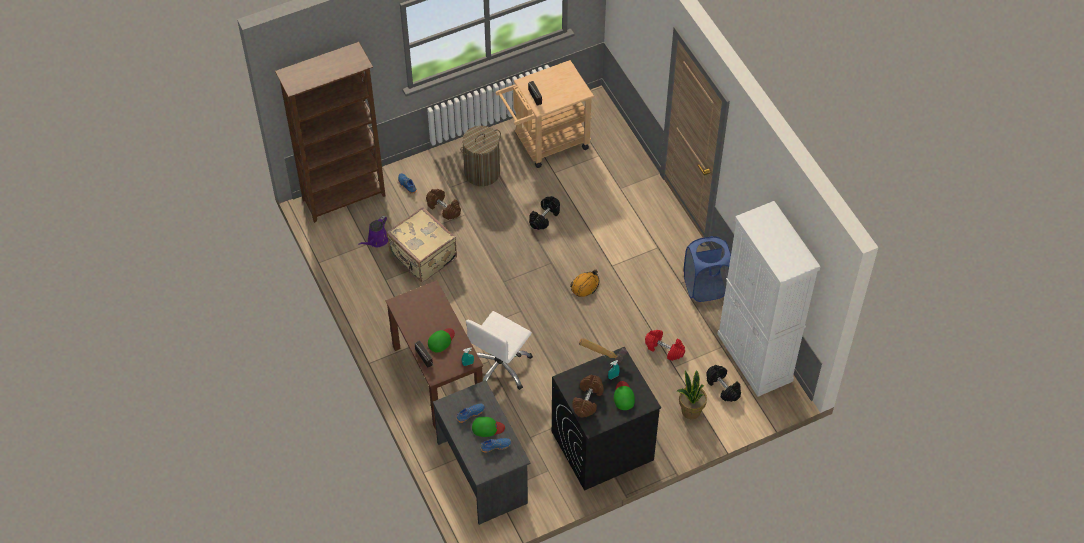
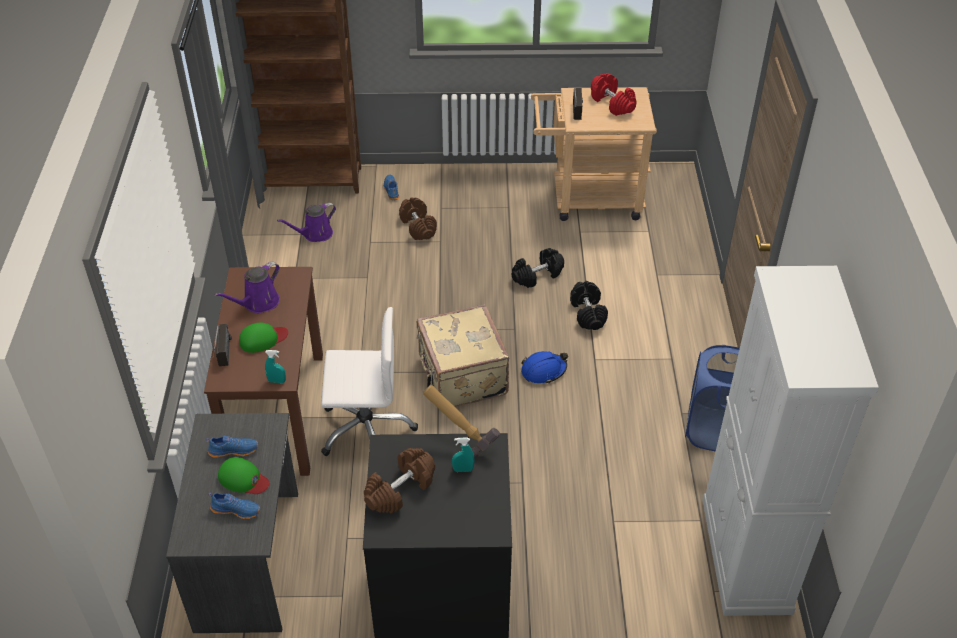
camera: 25 degrees right, 10 degrees down
beige suitcase [386,207,457,282] -> beige suitcase moved to [417,304,509,407]
laundry basket [460,126,501,186] -> none
white office chair [466,311,533,390] -> white office chair turned 150 degrees counterclockwise [321,307,418,456]
orange hard hat [570,270,599,297] -> blue hard hat [521,351,568,383]
green cap [614,381,635,410] -> none
red dumbbell [645,330,685,361] -> red dumbbell moved to [591,73,637,116]
potted plant [677,370,707,419] -> none
black dumbbell [706,365,741,402] -> black dumbbell moved to [570,281,608,330]
none -> purple watering can [214,262,280,313]

